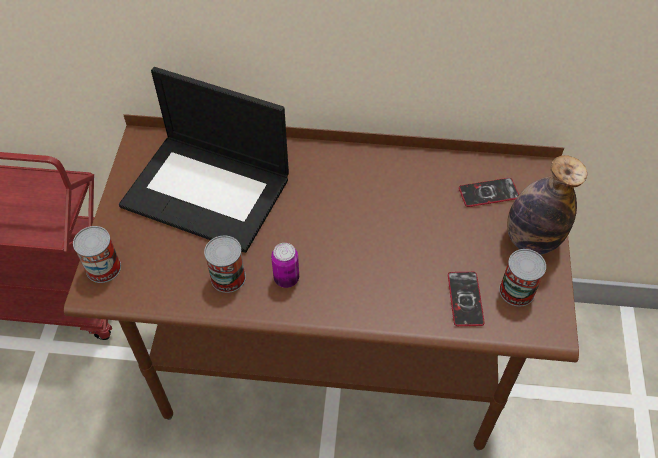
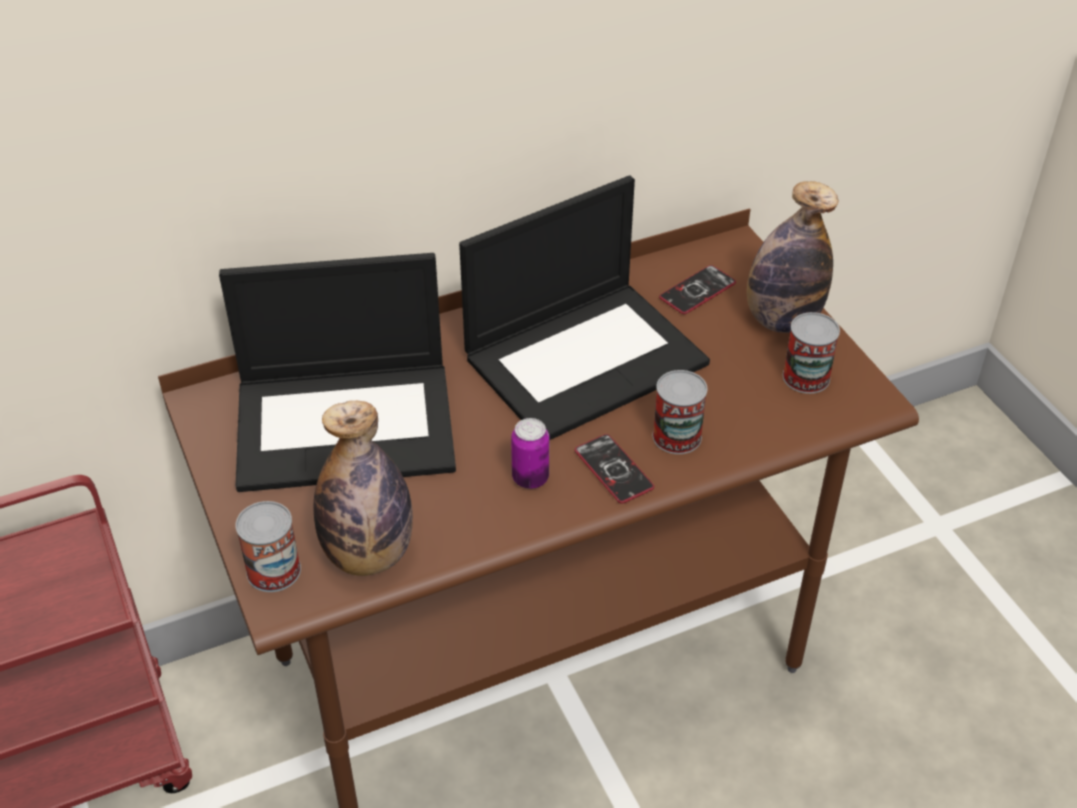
camera: 30 degrees left, 10 degrees down
can [204,235,246,293] -> can moved to [653,370,708,454]
phone [448,272,485,326] -> phone moved to [575,434,654,504]
none -> bottle [314,401,413,576]
none -> laptop [459,176,710,440]

